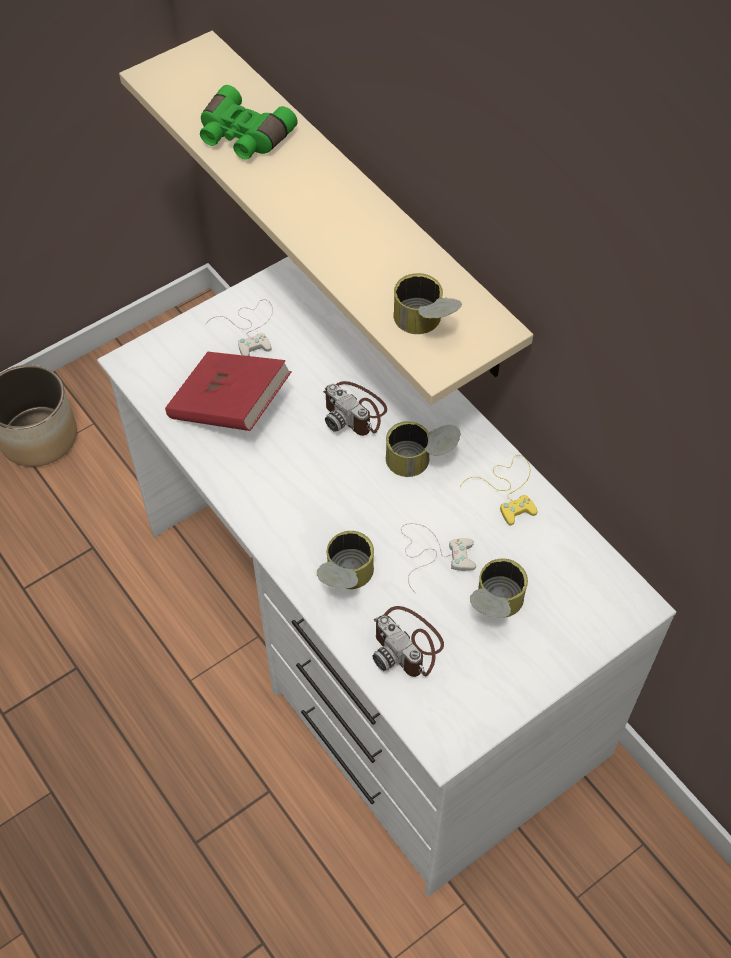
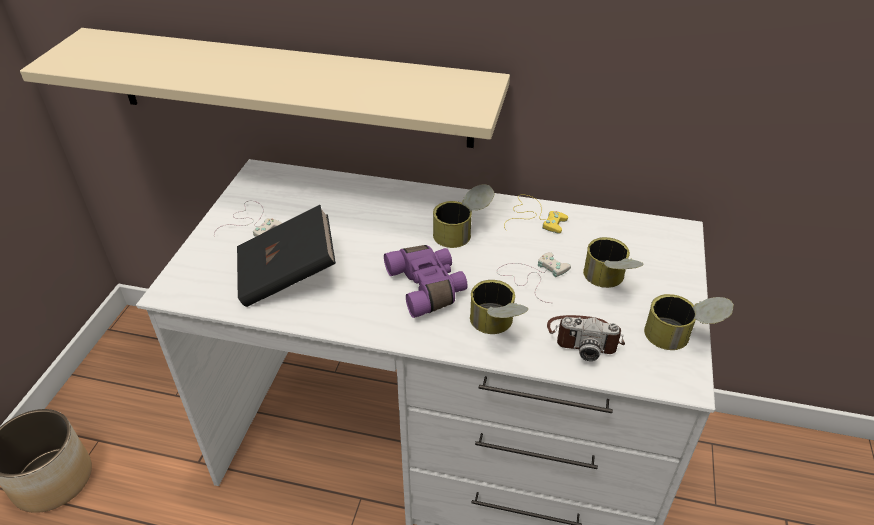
camera: 40 degrees left, 15 degrees down
red book [165,352,292,431] -> black book [237,205,336,307]
green binoculars [200,85,298,159] -> none
camera [323,381,387,436] -> none
can [393,273,462,334] -> can moved to [644,294,734,350]
none -> purple binoculars [384,245,468,318]

